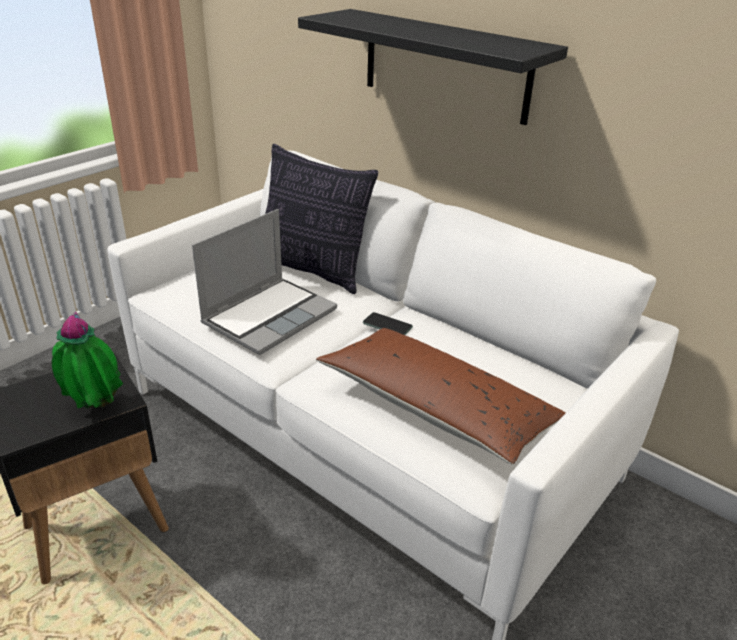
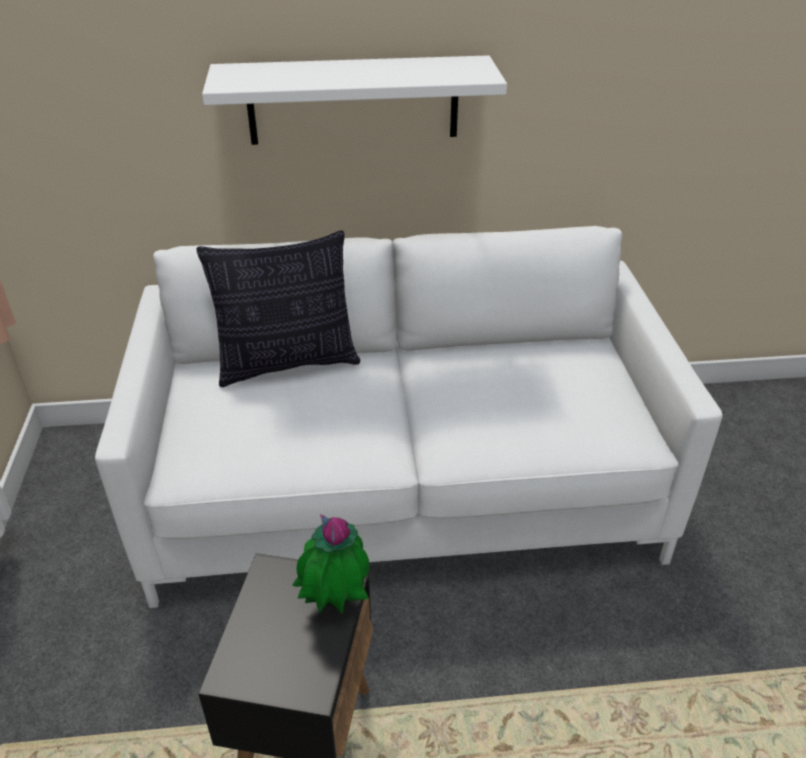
camera: 45 degrees left, 5 degrees up
laptop [192,209,337,355] -> none
black shelf [298,9,568,125] -> white shelf [202,55,507,145]
brown pillow [316,328,565,465] -> none
phone [363,312,413,335] -> none

